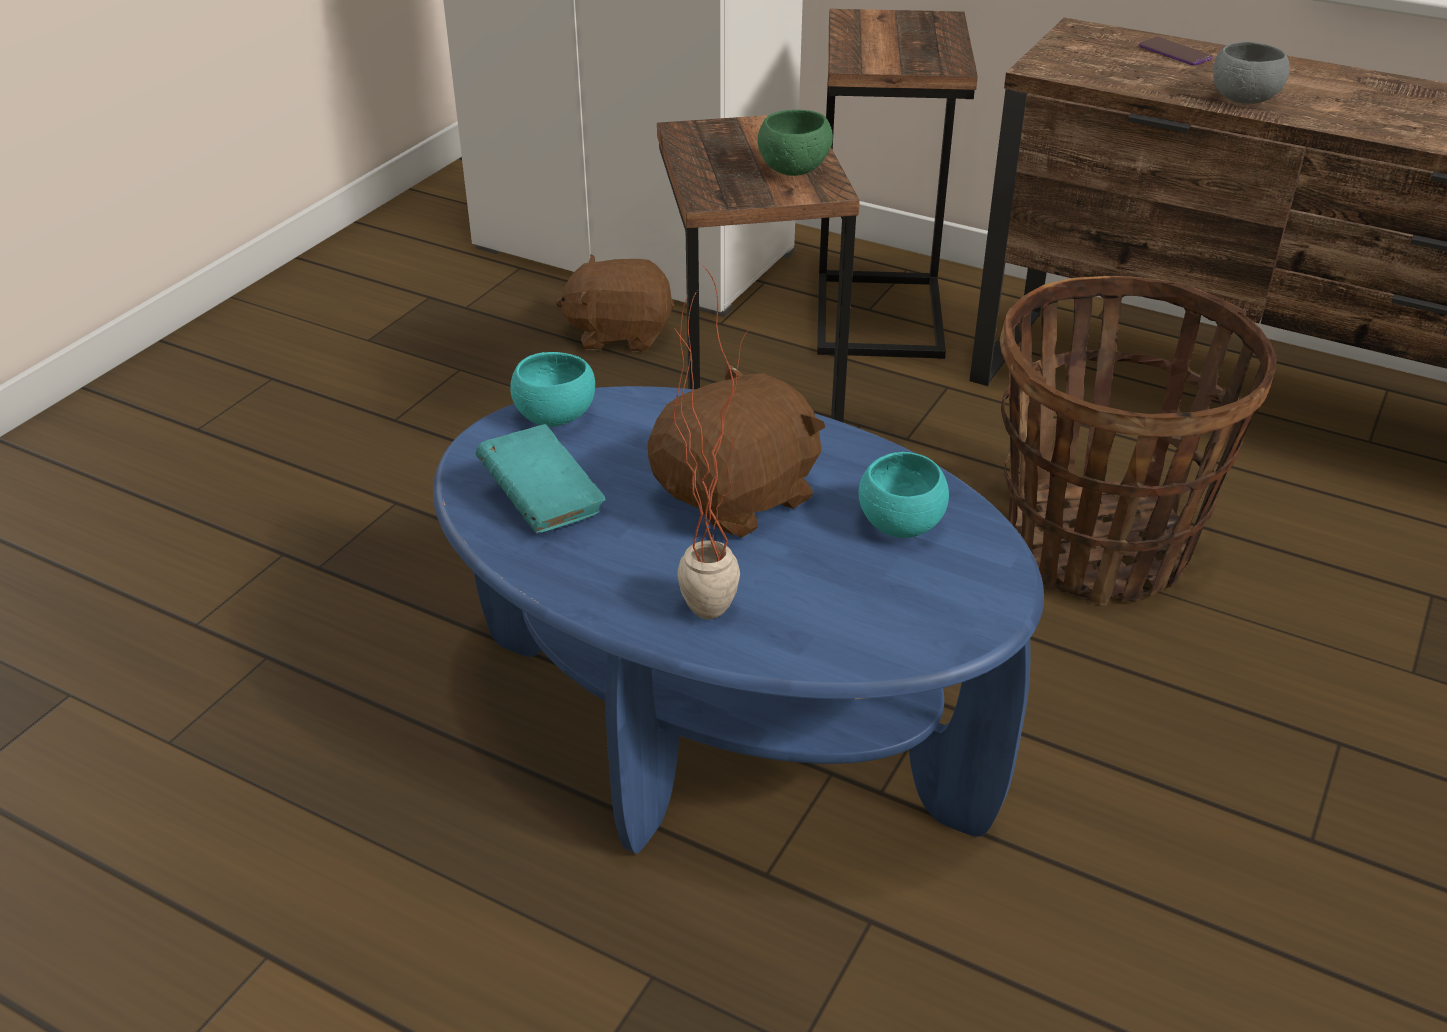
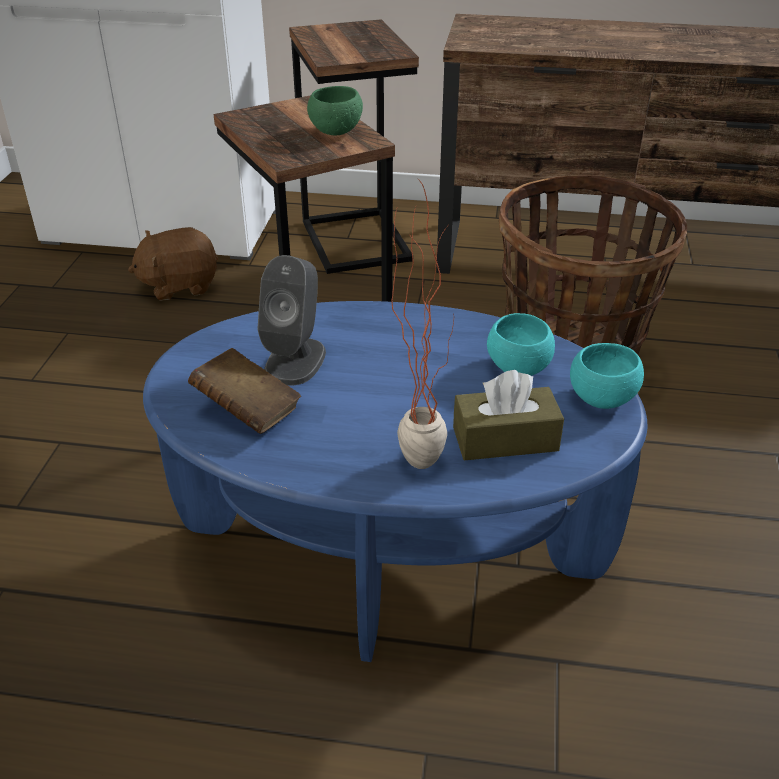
camera: 20 degrees left, 0 degrees up
turquoise book [475,424,606,533] -> brown book [188,348,301,434]
turquoise bowl [510,352,595,427] -> turquoise bowl moved to [570,343,644,409]
brown plush toy [647,365,825,538] -> none
phone [1139,37,1213,66] -> none
grey bowl [1213,42,1289,104] -> none
none -> grey speaker [257,255,326,385]
none -> brown tissue box [453,370,564,460]

